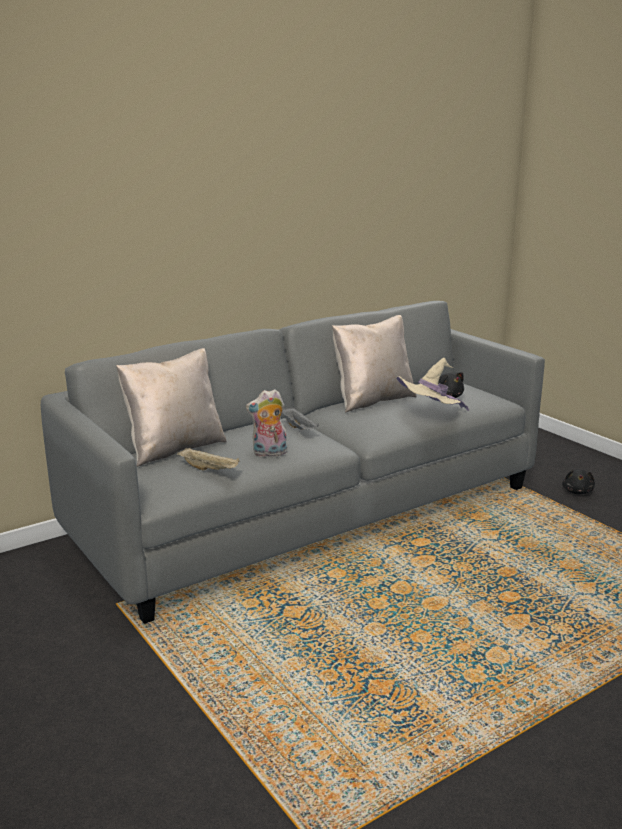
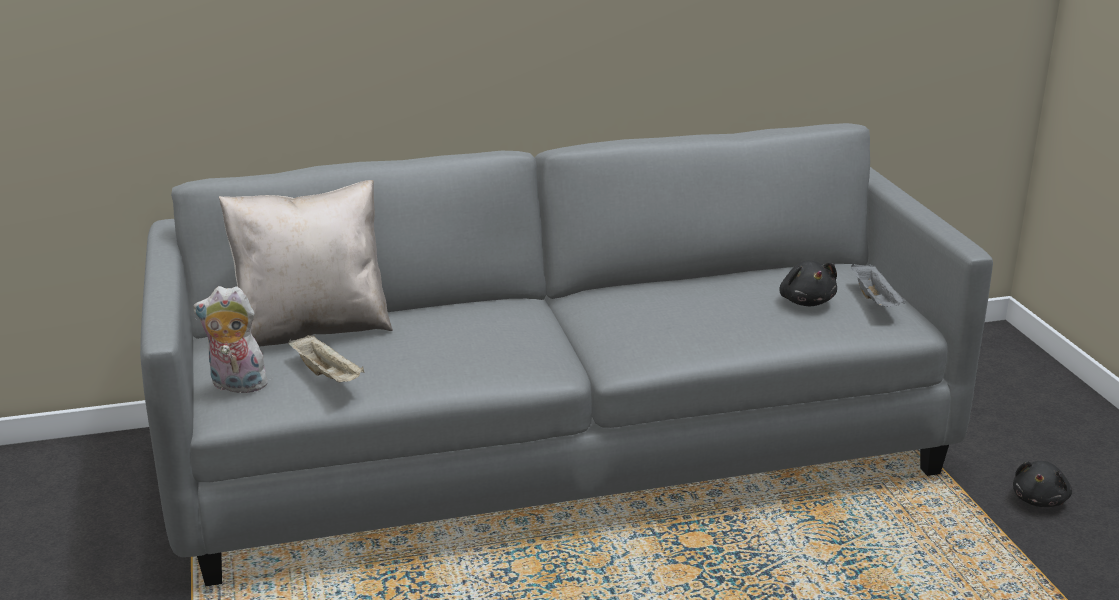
camera: 20 degrees right, 5 degrees up
plush toy [246,389,287,457] -> plush toy moved to [193,286,274,396]
grey tray [282,407,319,430] -> grey tray moved to [851,263,905,307]
beige pillow [332,315,417,413] -> none
beige hat [396,358,469,411] -> none

